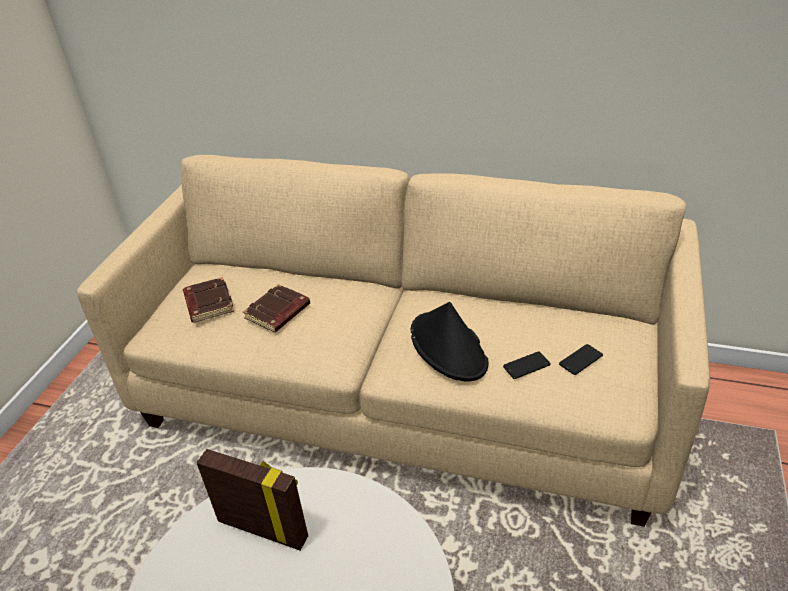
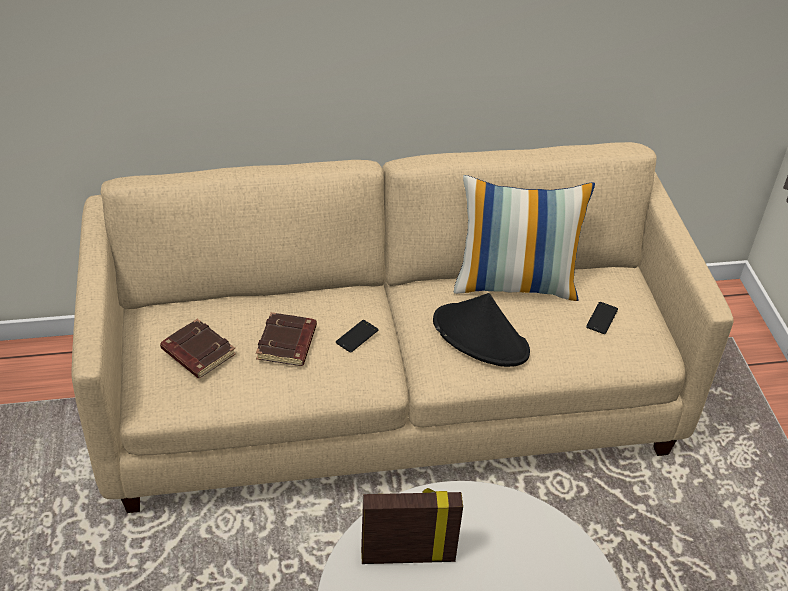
camera: 30 degrees left, 5 degrees up
phone [503,352,551,379] -> phone moved to [336,320,378,352]
none -> pillow [454,175,595,301]

